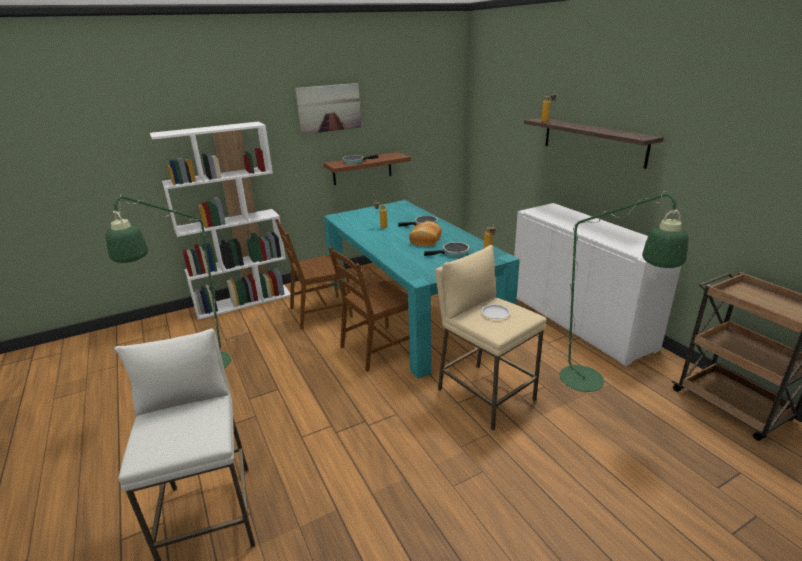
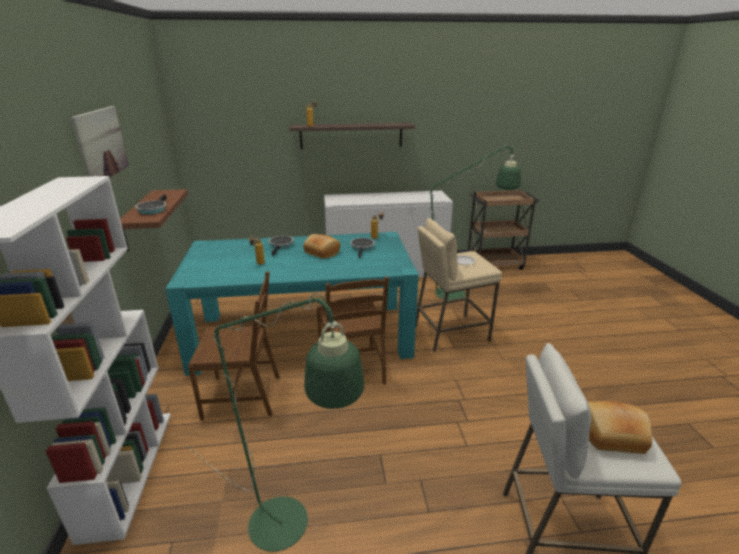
camera: 70 degrees left, 0 degrees up
brown chair [275,219,353,329] -> brown chair turned 90 degrees counterclockwise [188,272,280,420]
none -> bread [588,401,652,454]

